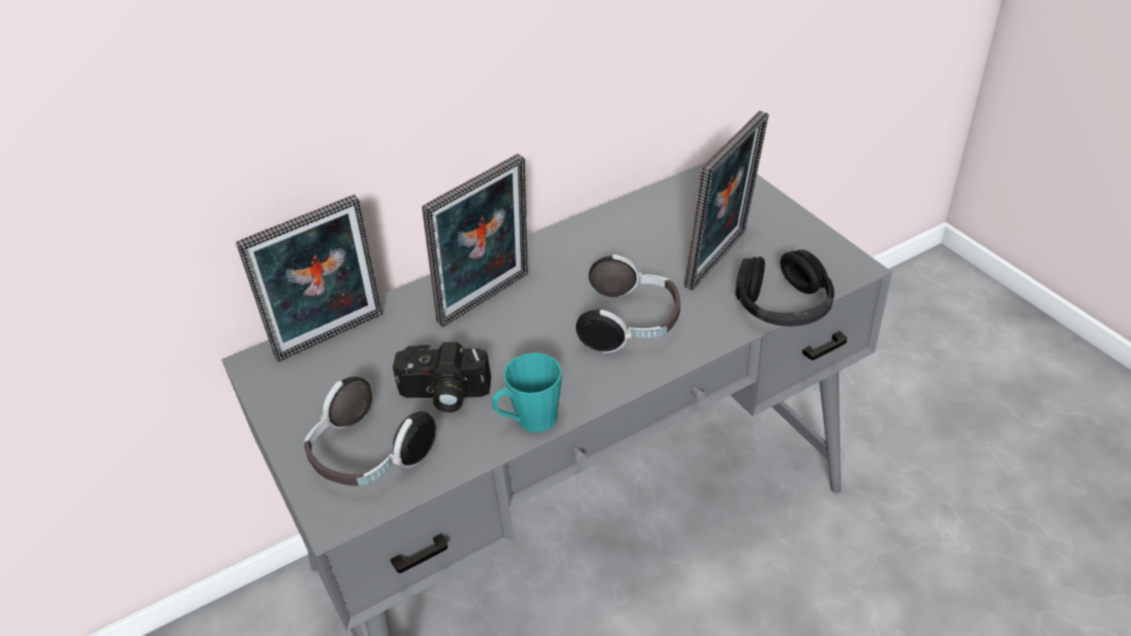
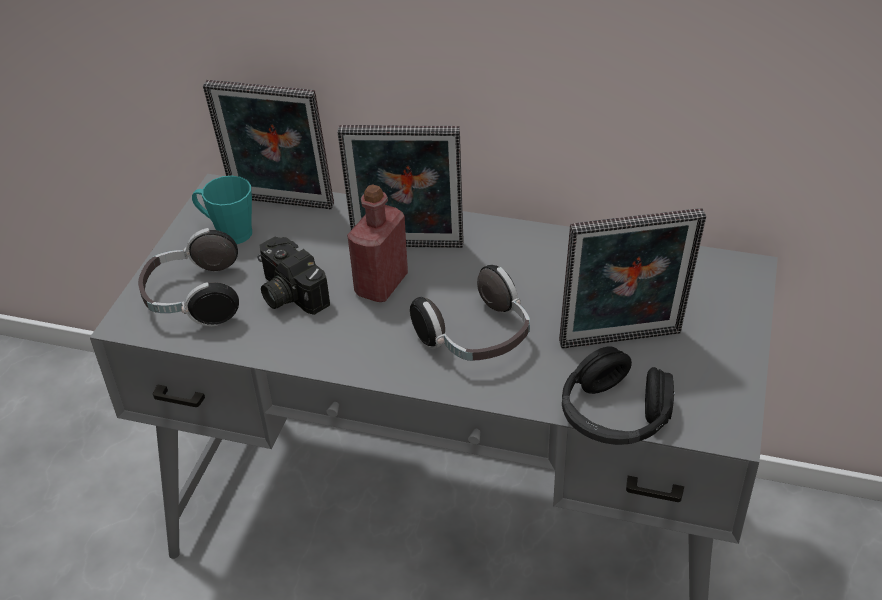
camera: 45 degrees right, 0 degrees up
turquoise mug [492,353,562,432] -> turquoise mug moved to [192,176,252,244]
none -> red bottle [347,184,408,302]

